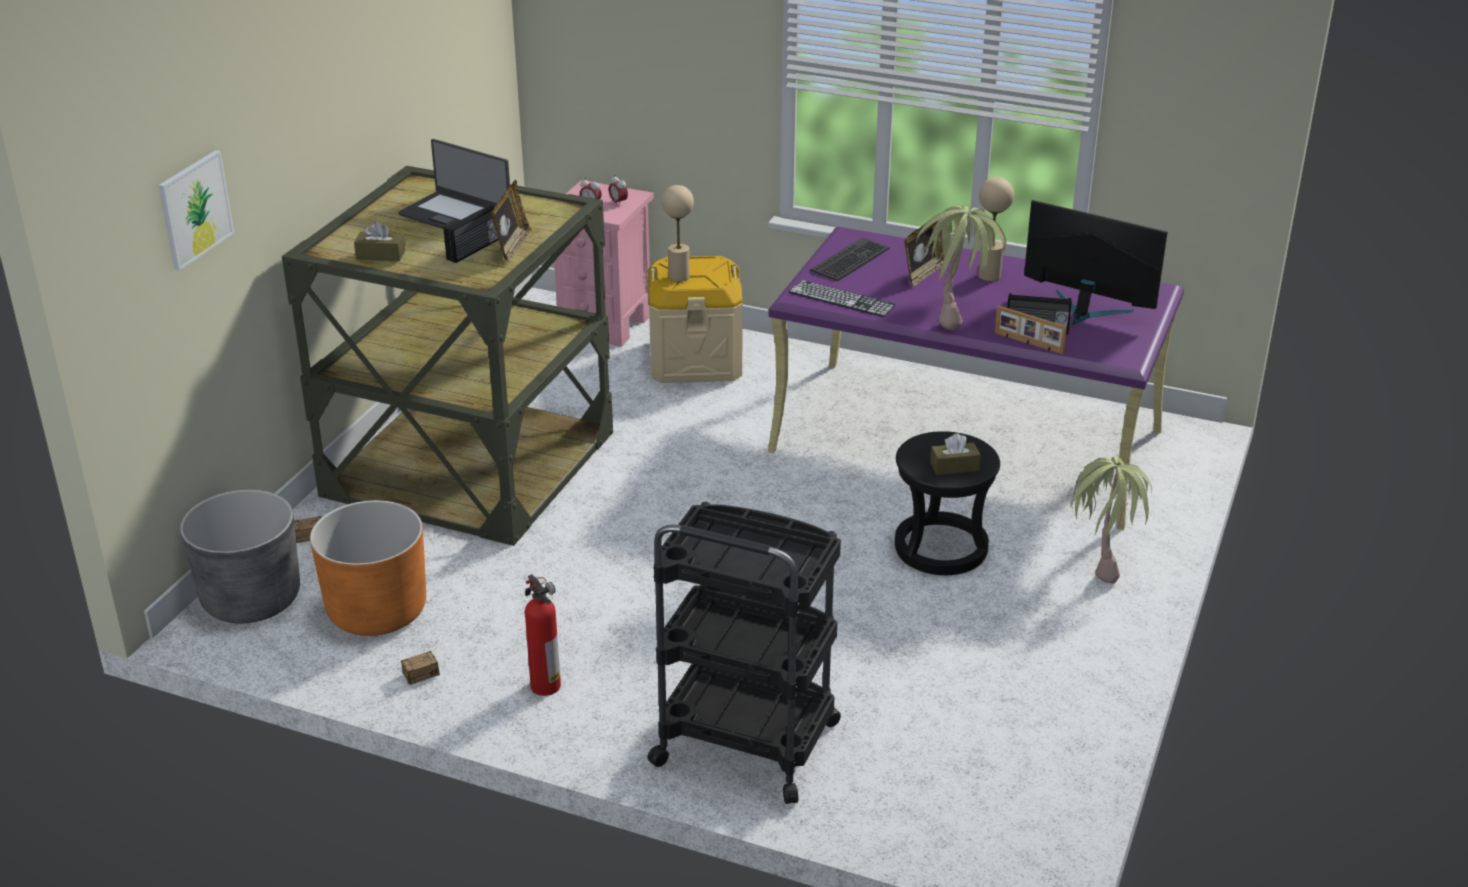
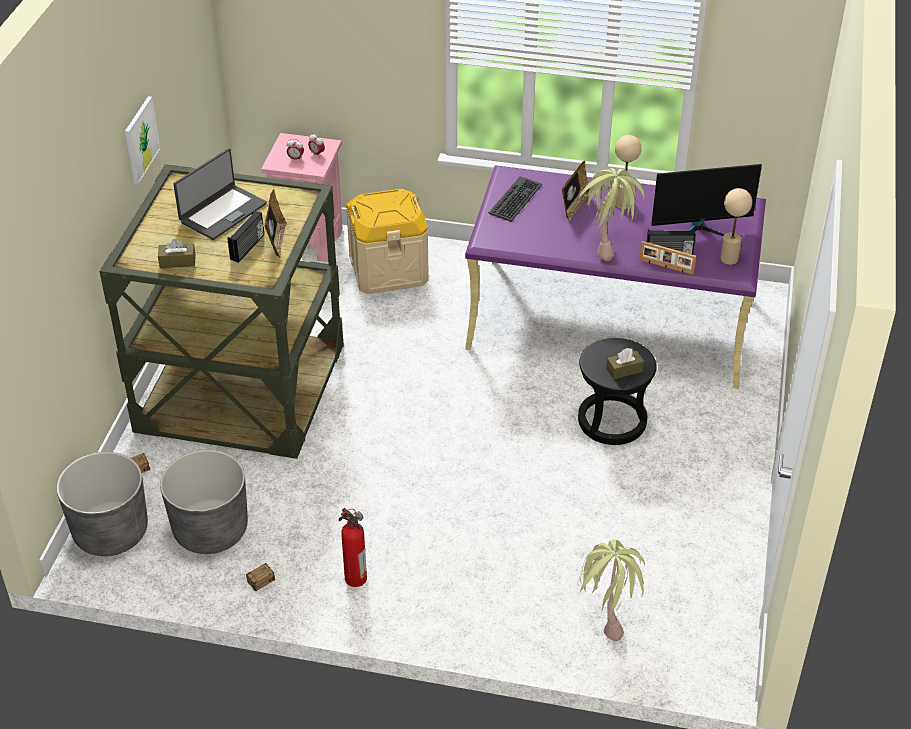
camera: 10 degrees left, 10 degrees up
picture [158,150,234,271] -> picture moved to [125,96,160,185]
orange planter [310,500,426,636] -> grey planter [160,450,248,554]
laptop [398,139,510,229] -> laptop turned 75 degrees counterclockwise [173,148,267,240]
black cart [647,502,841,804] -> none
beige table lamp [662,185,694,282] -> beige table lamp moved to [720,188,752,265]
keyboard [788,280,896,317] -> none
monitor [1024,200,1168,325] -> monitor turned 150 degrees clockwise [651,164,762,237]
potted plant [1067,456,1152,584] -> potted plant moved to [577,539,645,641]

